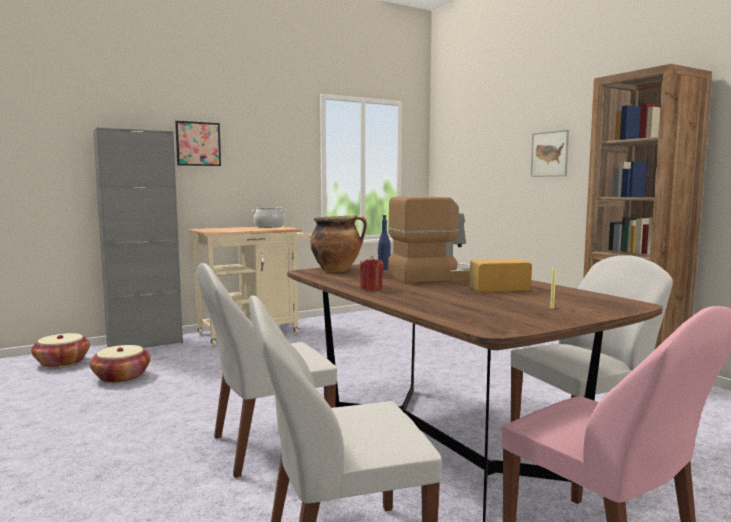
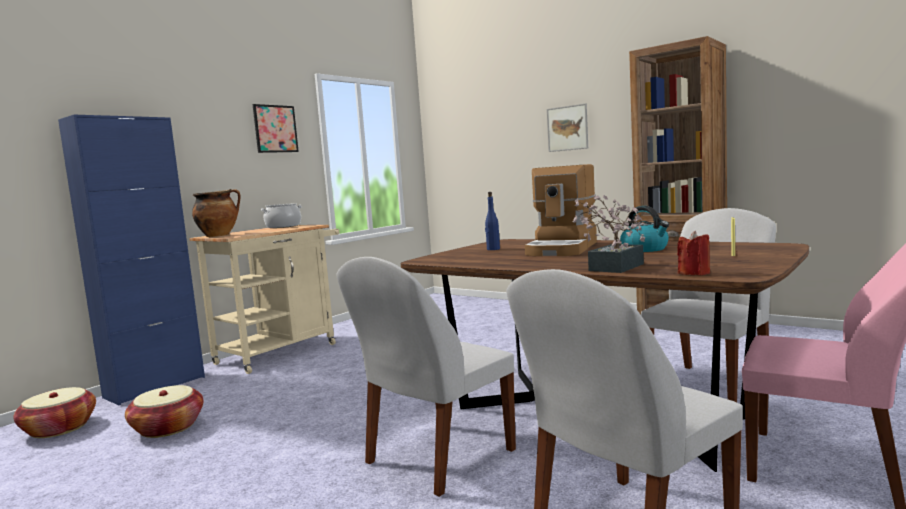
camera: 20 degrees left, 0 degrees up
grey cabinet [93,127,183,348] -> blue cabinet [58,114,205,405]
picture [175,121,221,166] -> picture moved to [253,104,299,153]
cooking pot [310,216,367,272] -> cooking pot moved to [192,189,240,237]
red candle [360,256,384,290] -> red candle moved to [677,231,710,275]
coffee machine [388,196,470,284] -> coffee machine turned 150 degrees clockwise [525,164,597,256]
bread [469,259,532,292] -> kettle [620,206,669,252]
none -> potted plant [573,195,645,273]

